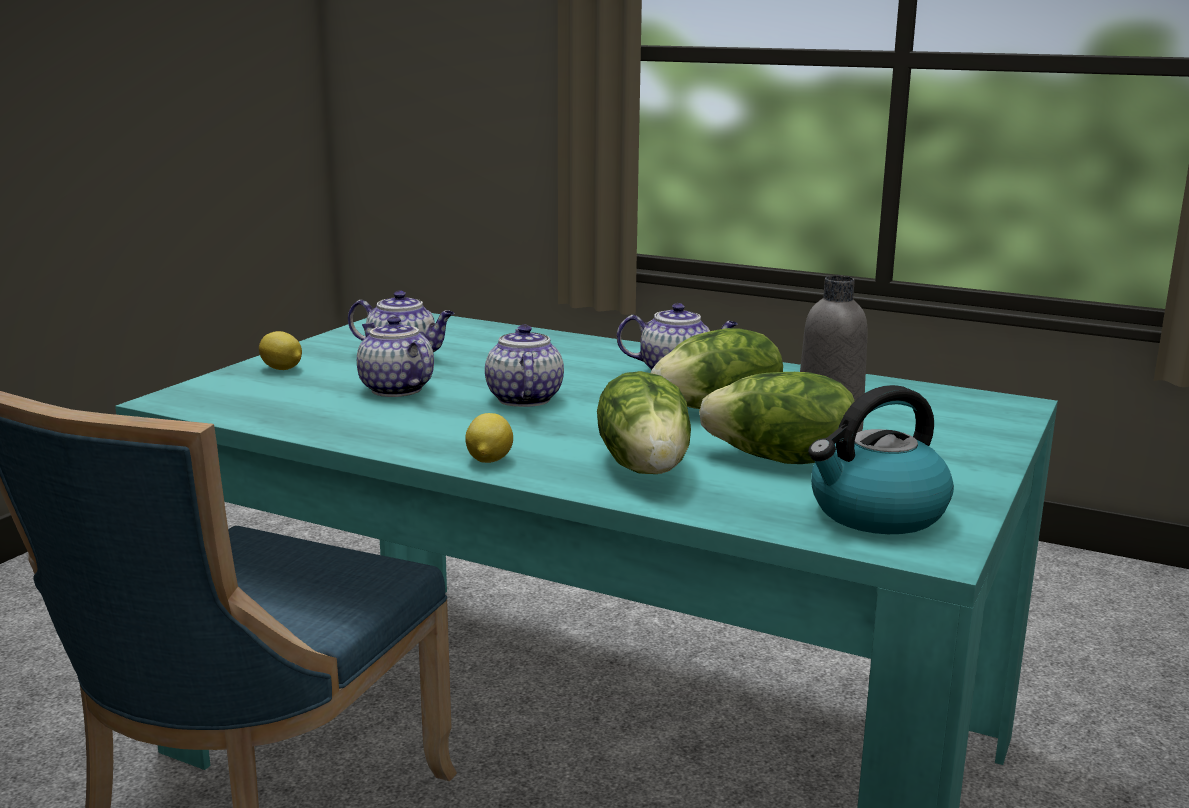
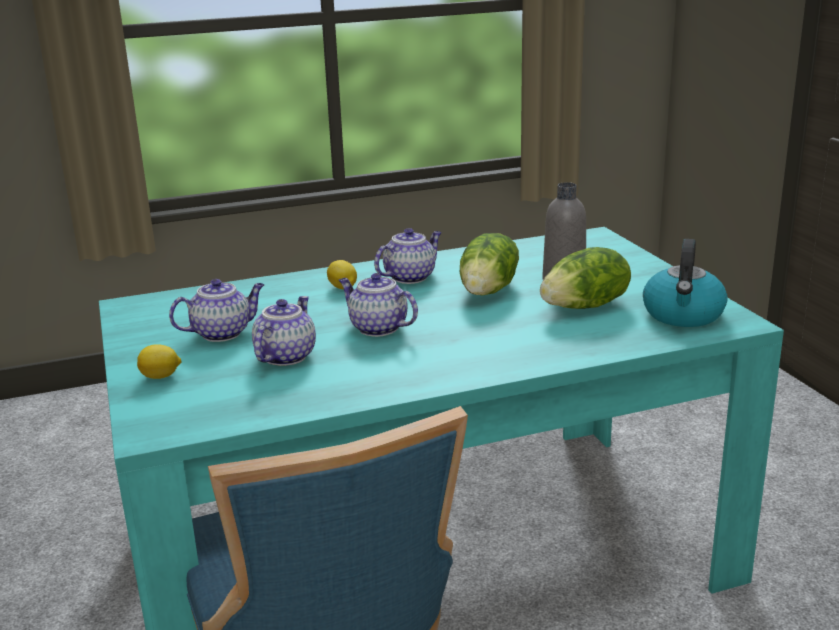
camera: 45 degrees left, 5 degrees up
teapot [357,316,434,397] -> teapot turned 105 degrees clockwise [252,296,316,366]
lemon [465,413,513,463] -> lemon moved to [327,260,357,289]
lettuce [597,371,691,474] -> none

